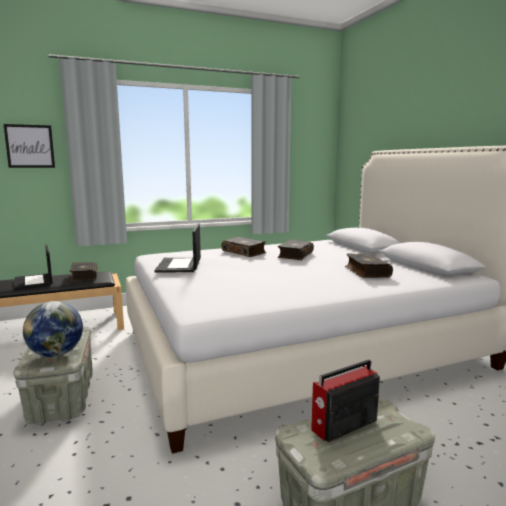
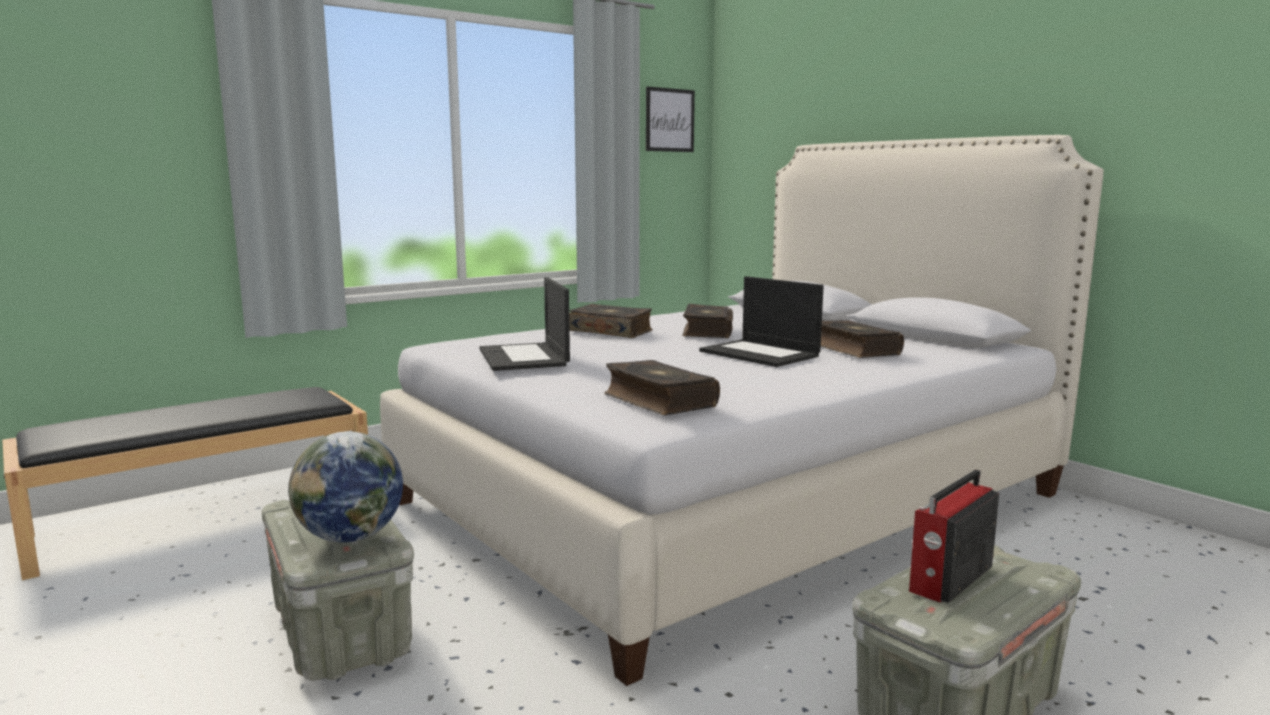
camera: 15 degrees left, 0 degrees up
picture [4,124,55,168] -> picture moved to [646,87,695,152]
laptop [14,245,53,290] -> laptop moved to [699,276,824,367]
book [70,262,97,282] -> book moved to [604,360,720,415]

